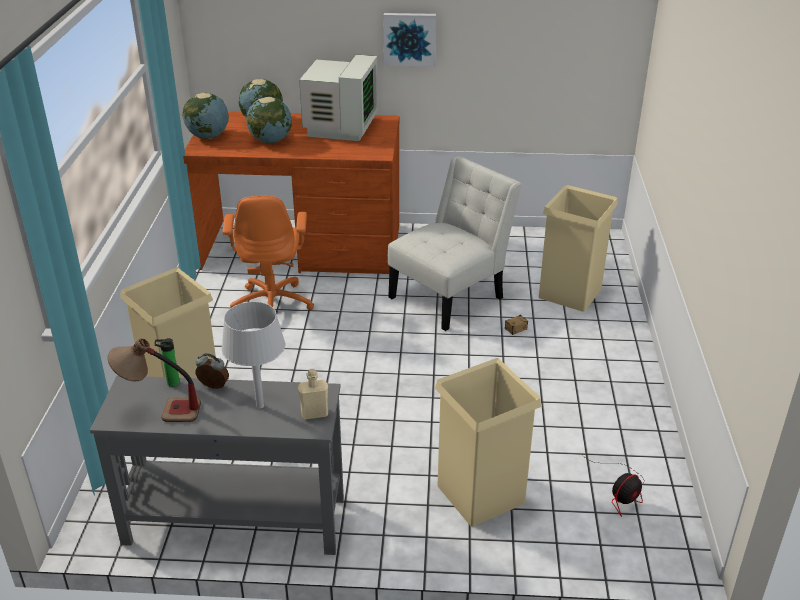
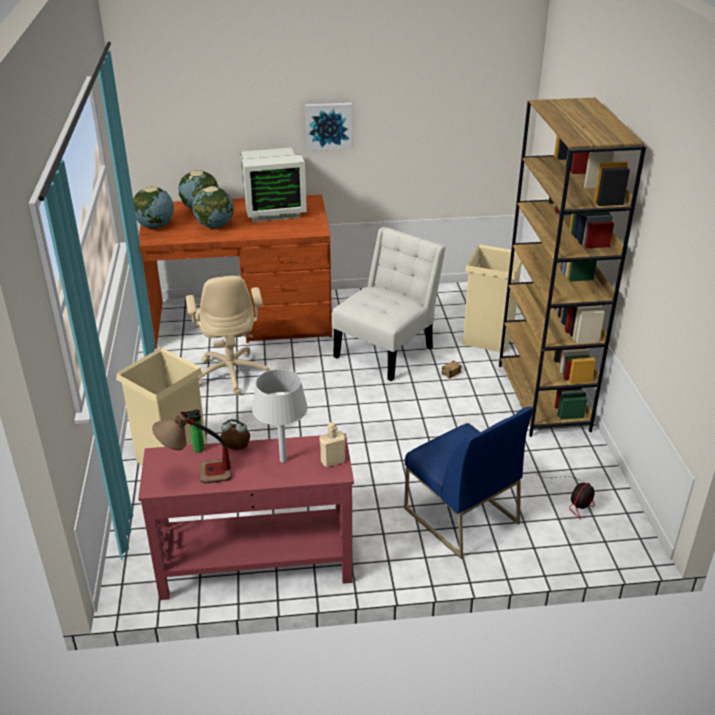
camera: 10 degrees left, 0 degrees up
grey console table [90,375,344,555] -> red console table [138,434,354,600]
orange office chair [223,196,314,310] -> beige office chair [186,276,270,395]
monitor [299,55,378,141] -> monitor turned 75 degrees clockwise [241,148,307,222]
beige trash can [435,358,542,527] -> blue chair [404,407,534,559]
none -> brown bookcase [499,98,646,437]

